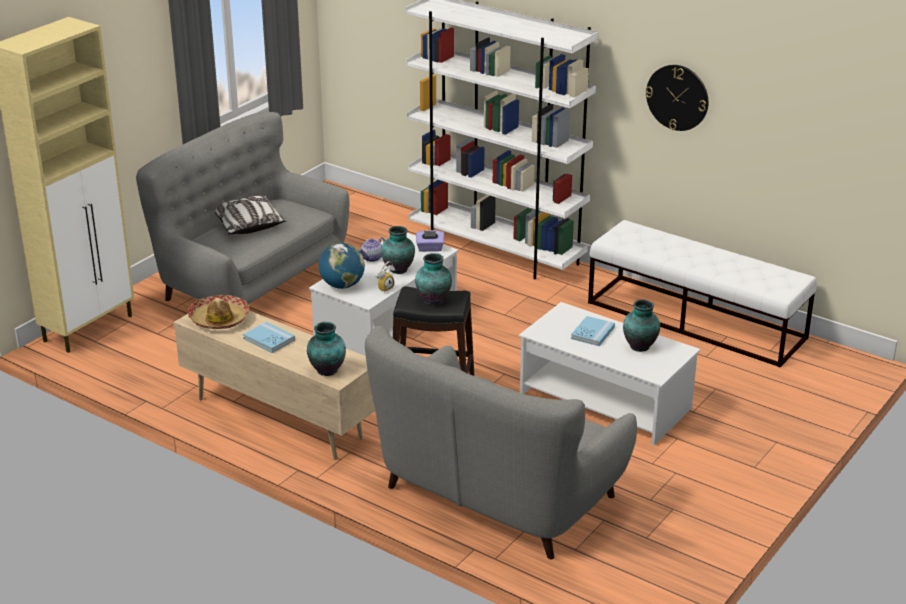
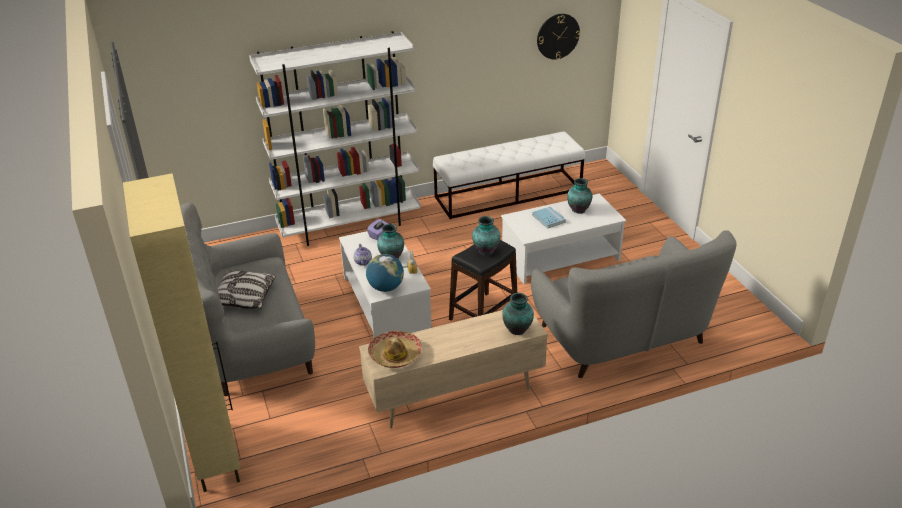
camera: 55 degrees left, 5 degrees up
blue book [243,322,295,353] -> none
wall clock [645,65,709,131] -> wall clock moved to [537,14,580,59]

